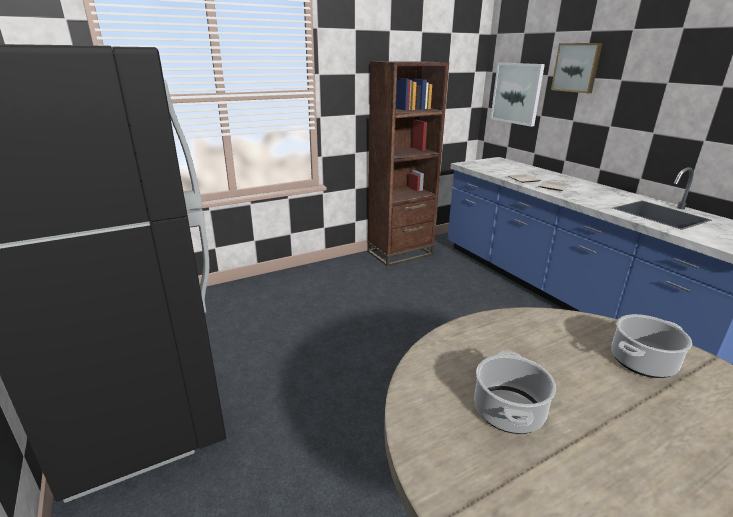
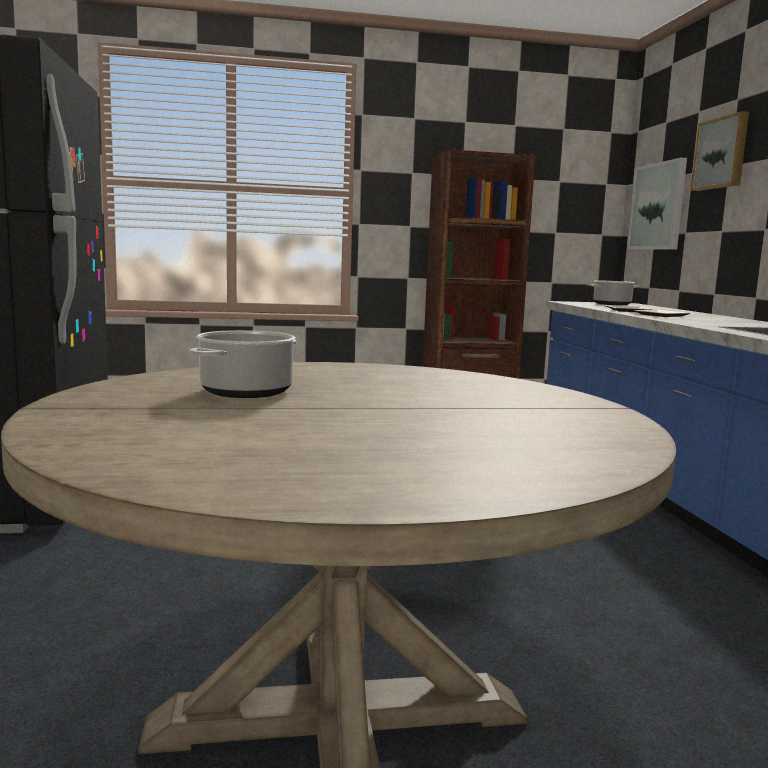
camera: 20 degrees right, 15 degrees down
cooking pot [611,314,692,378] -> cooking pot moved to [587,280,640,305]

